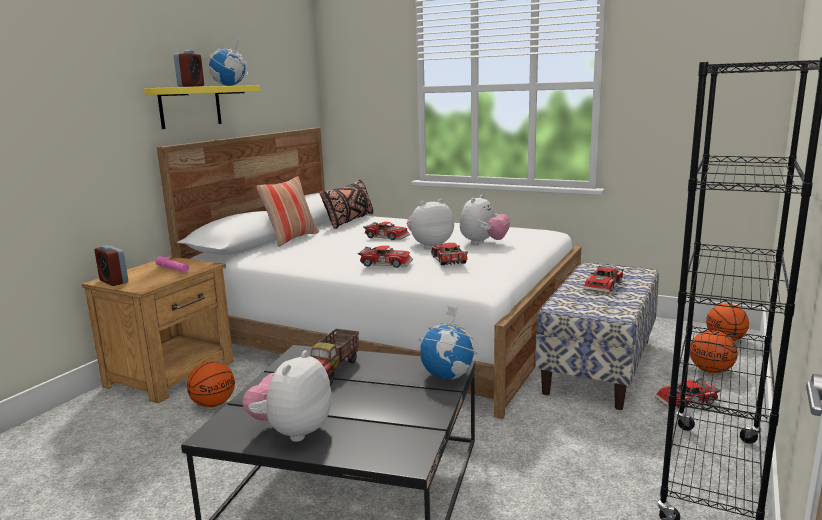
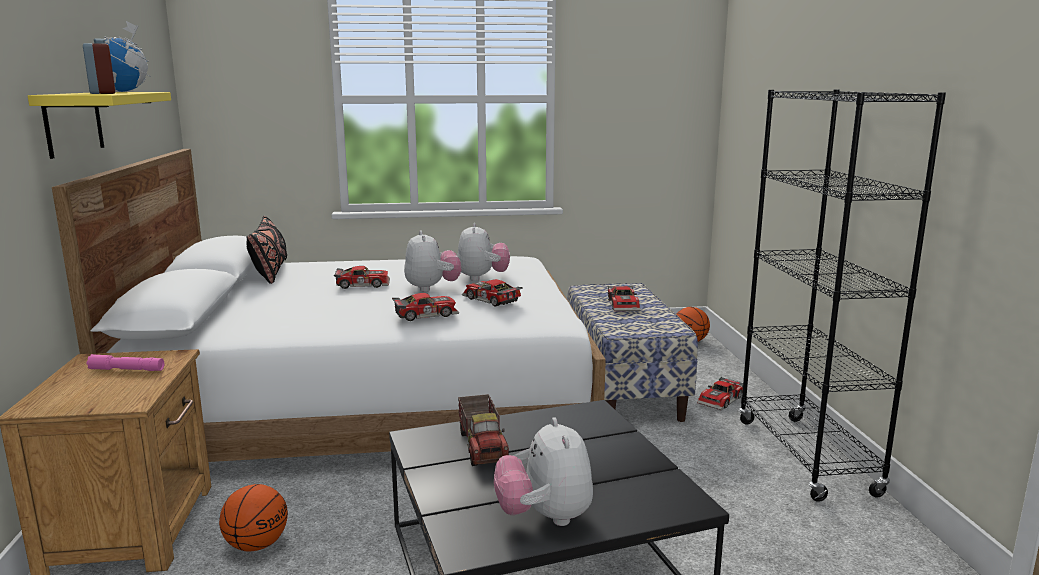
camera: 35 degrees left, 0 degrees up
alarm clock [95,245,128,286] -> none
pillow [256,176,319,247] -> none
plush toy [407,199,454,249] -> plush toy turned 135 degrees clockwise [404,230,461,292]
globe [419,306,478,379] -> none
basketball [690,330,738,373] -> none

